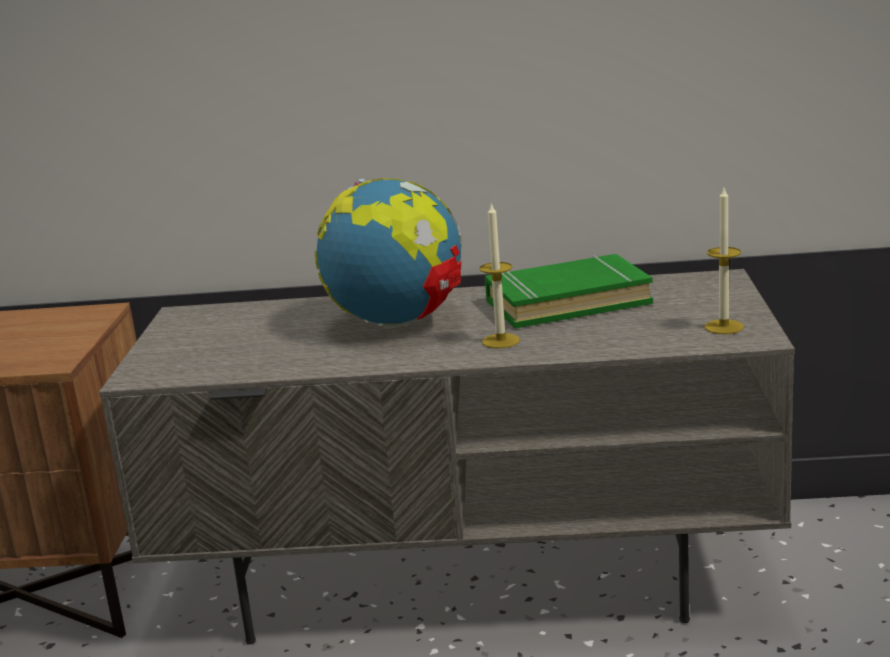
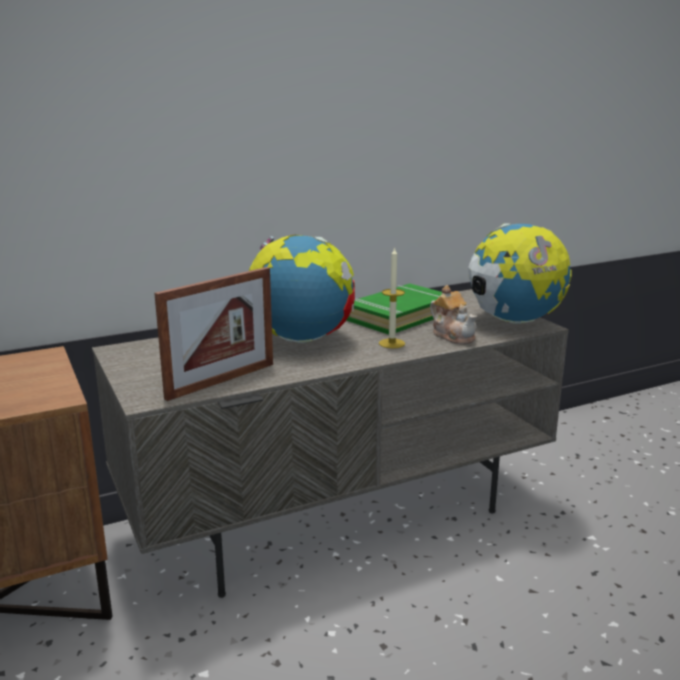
camera: 30 degrees left, 0 degrees up
candle [705,188,744,334] -> globe [468,223,571,324]
none -> picture frame [154,267,273,401]
none -> teapot [430,285,477,344]

